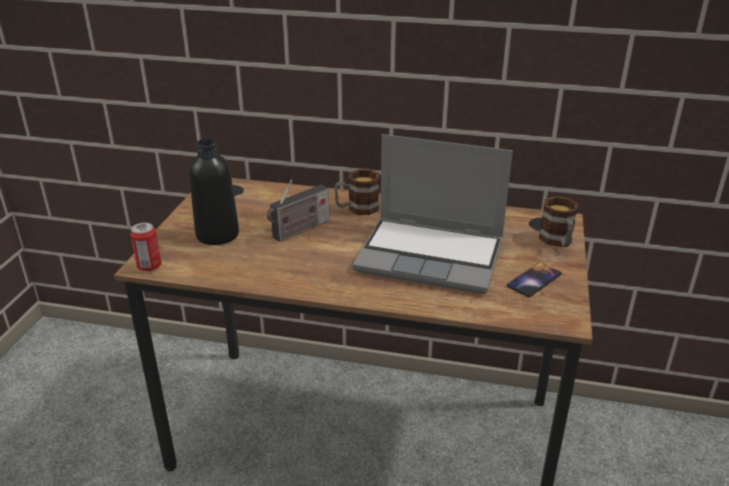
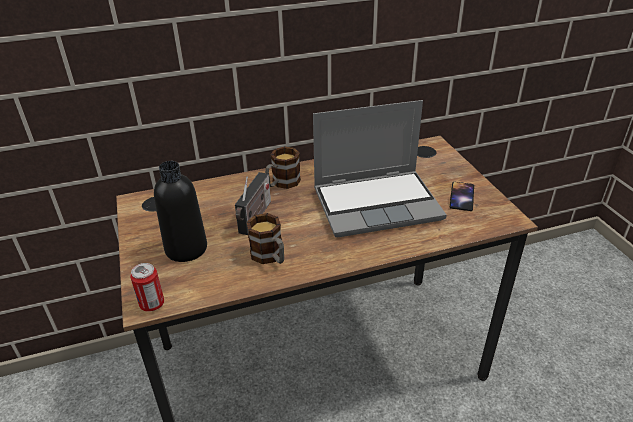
camera: 30 degrees left, 5 degrees up
mug [539,196,578,247] -> mug moved to [247,213,284,264]

